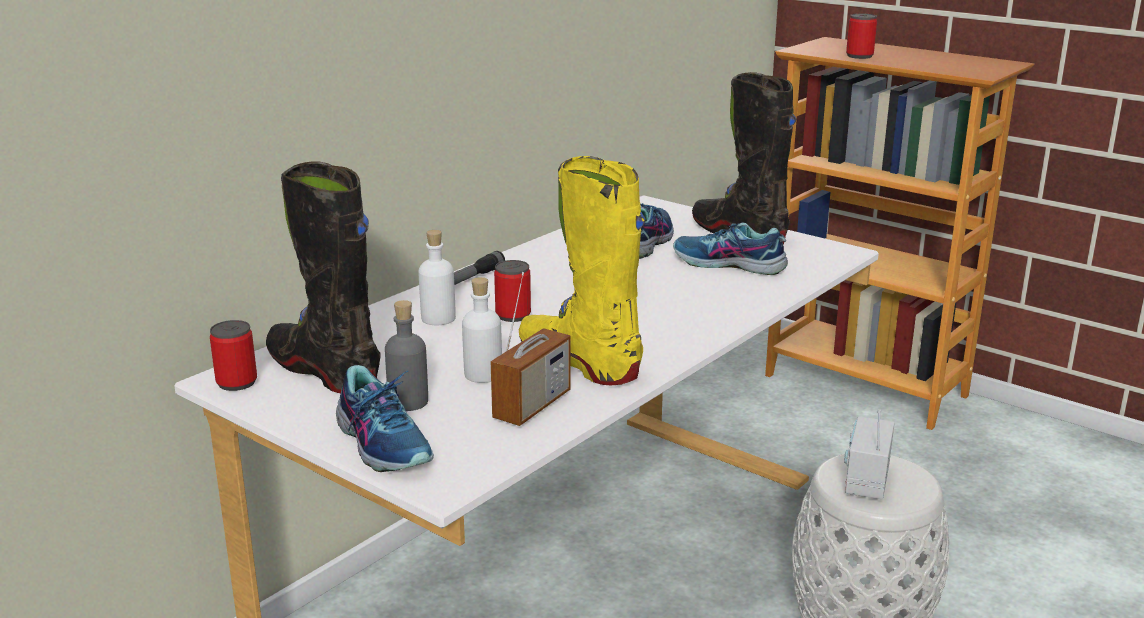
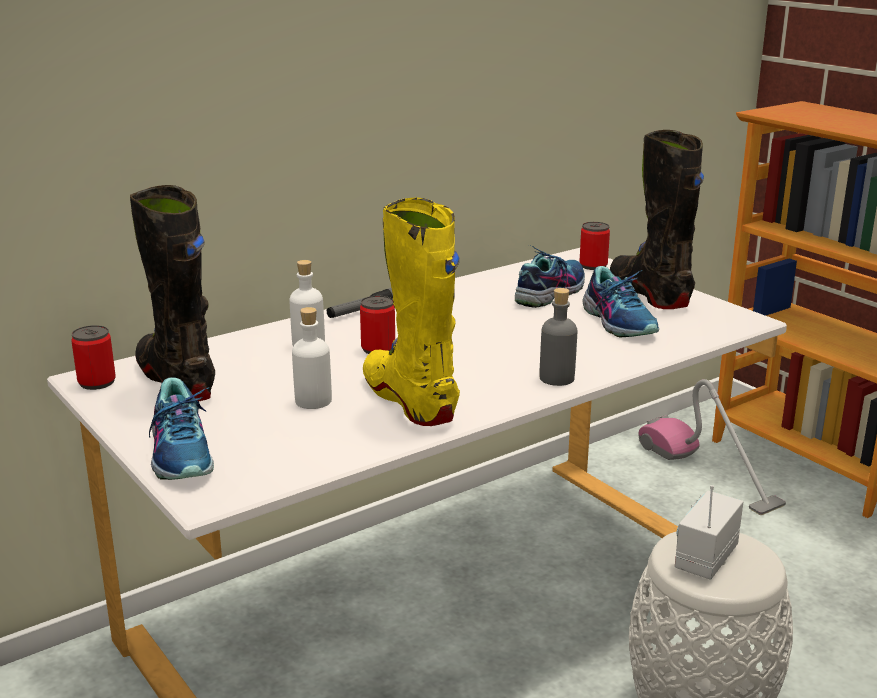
camera: 15 degrees right, 0 degrees up
grey bottle [385,300,428,411] -> grey bottle moved to [539,288,578,386]
radio [491,272,570,426] -> none
shoe [673,222,788,275] -> shoe turned 150 degrees counterclockwise [583,266,659,337]
can [846,13,877,59] -> can moved to [579,222,610,270]
none -> vacuum cleaner [638,379,786,515]

